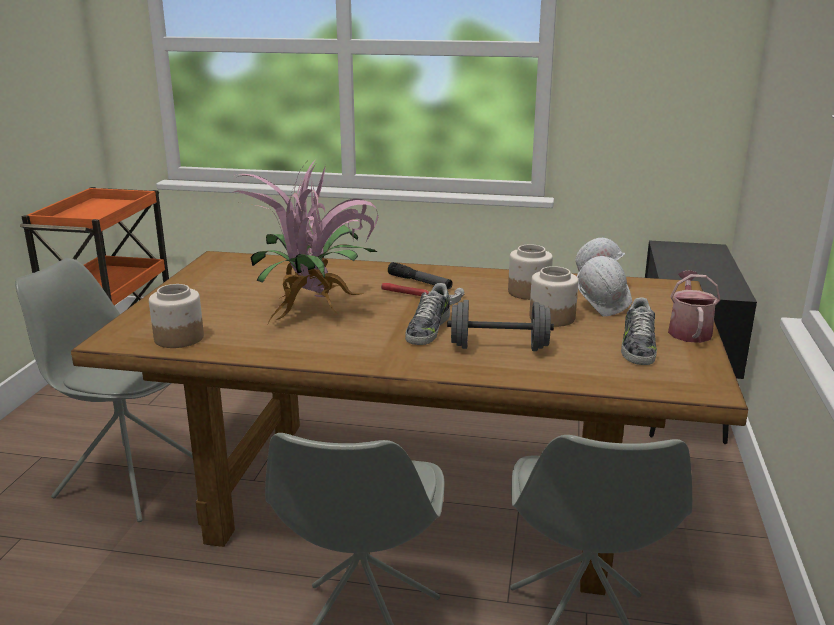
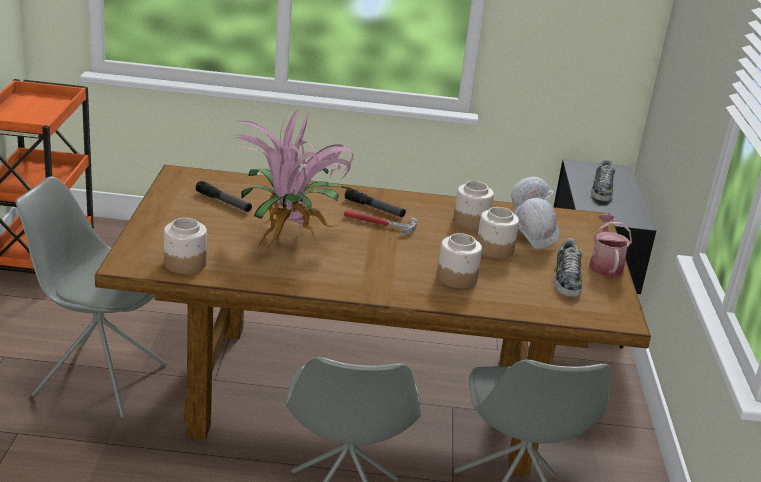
camera: 10 degrees left, 5 degrees up
shoe [405,283,450,345] -> shoe moved to [591,159,615,201]
grey dumbbell [447,300,554,351] -> jar [437,233,482,288]
none -> flashlight [196,181,252,212]

